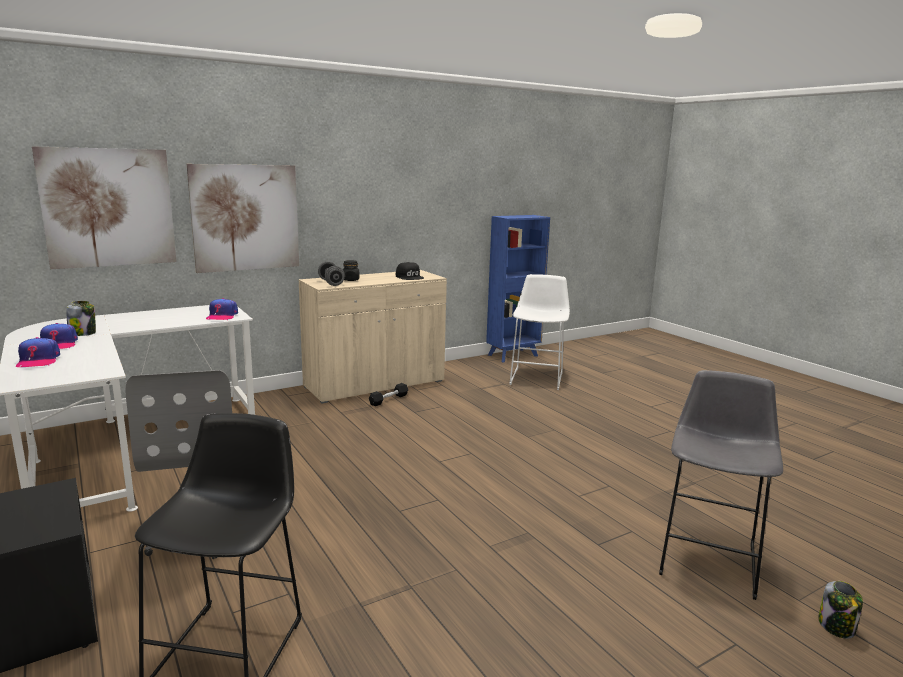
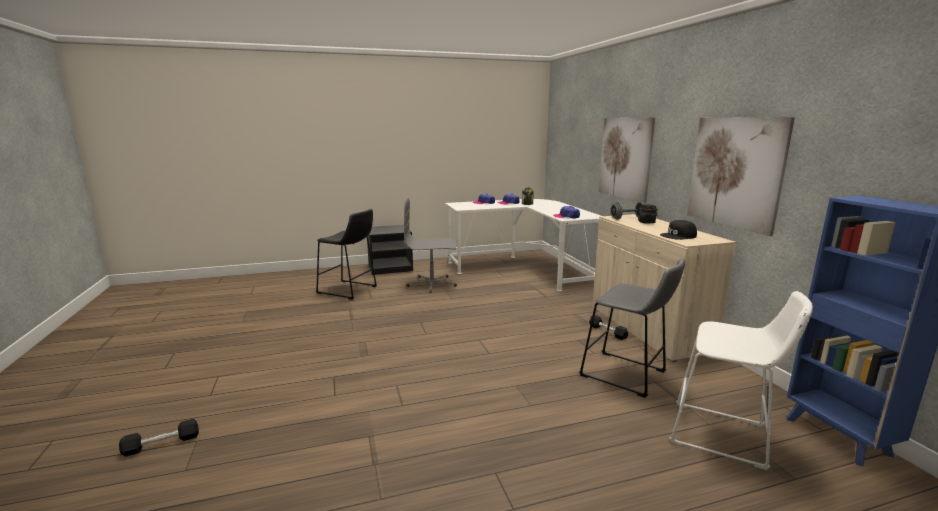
camera: 105 degrees right, 0 degrees up
picture [32,146,177,269] -> picture moved to [687,117,795,236]
grey stool [659,370,783,600] -> grey stool moved to [579,258,685,398]
jar [818,581,863,639] -> black dumbbell [119,419,199,456]

